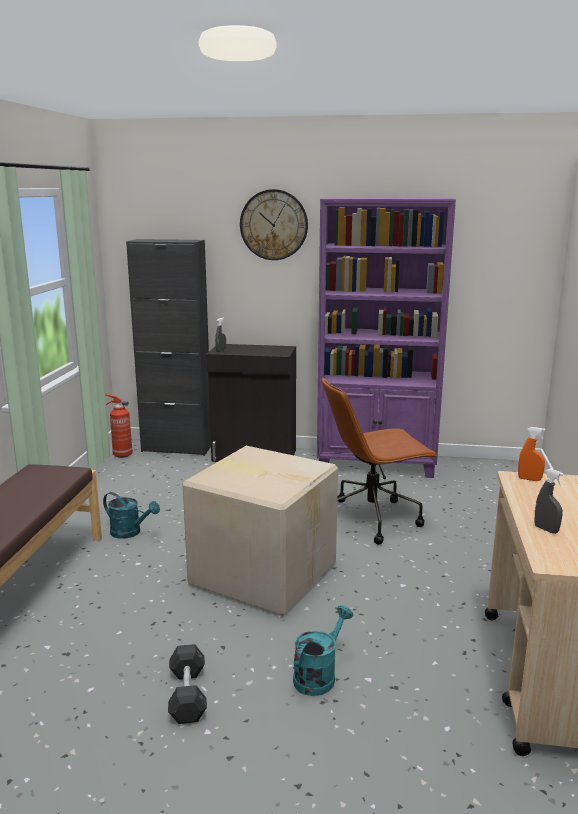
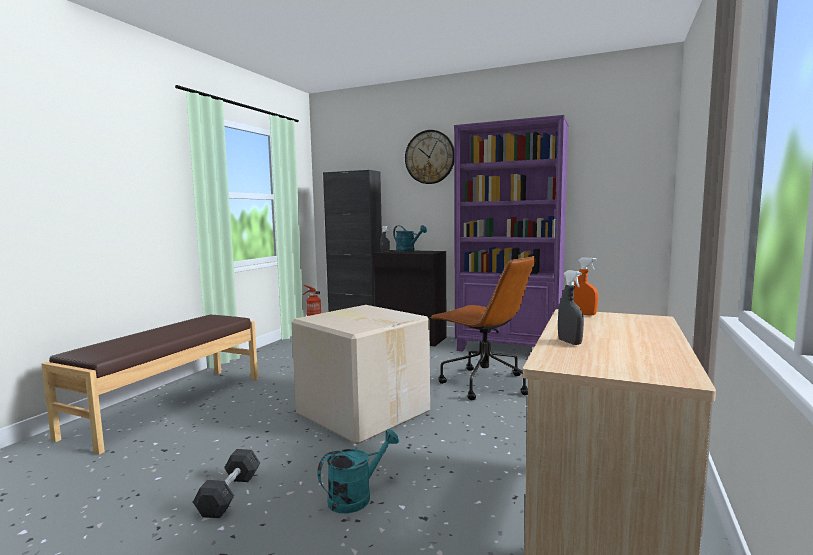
camera: 15 degrees right, 10 degrees down
turquoise watering can [103,492,160,539] -> turquoise watering can moved to [393,225,427,252]
brown office chair [321,377,438,545] -> brown office chair turned 135 degrees counterclockwise [430,256,536,400]

